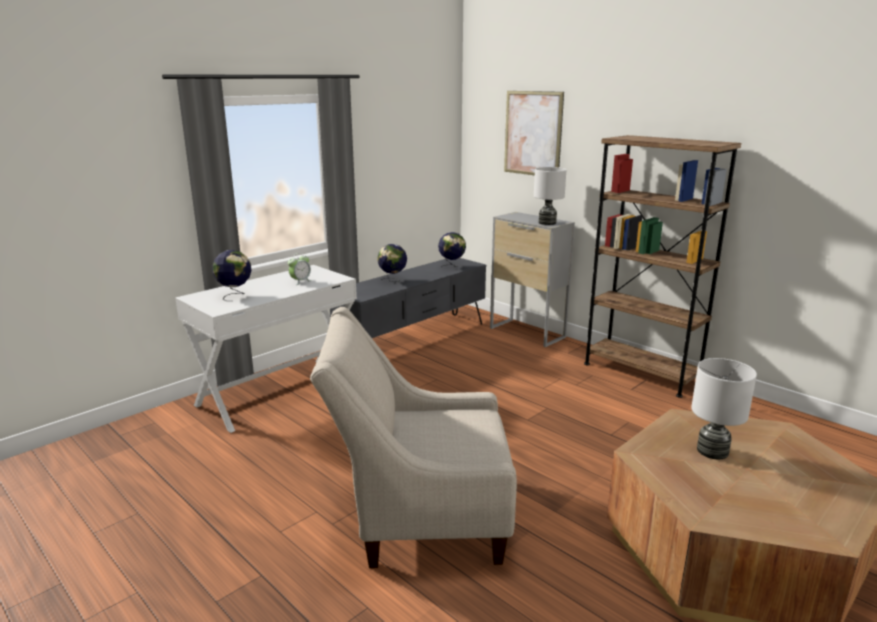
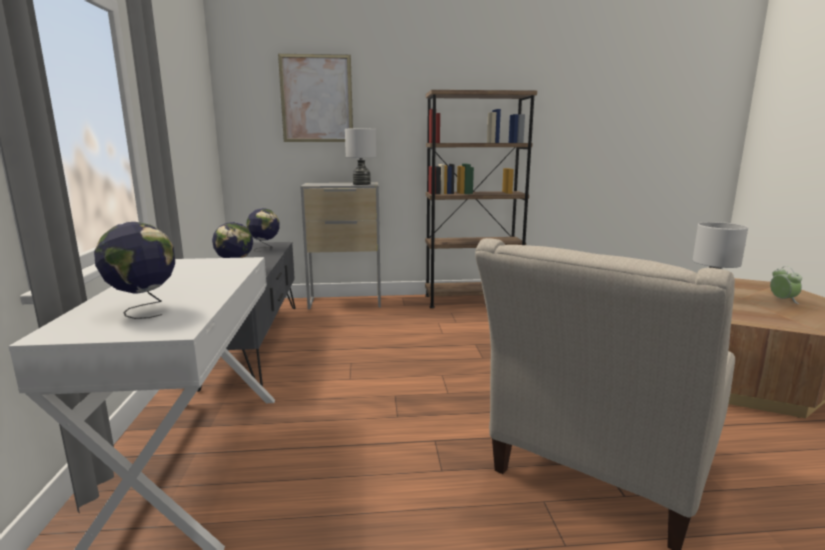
camera: 50 degrees left, 5 degrees down
alarm clock [288,253,312,285] -> alarm clock moved to [770,266,802,304]

